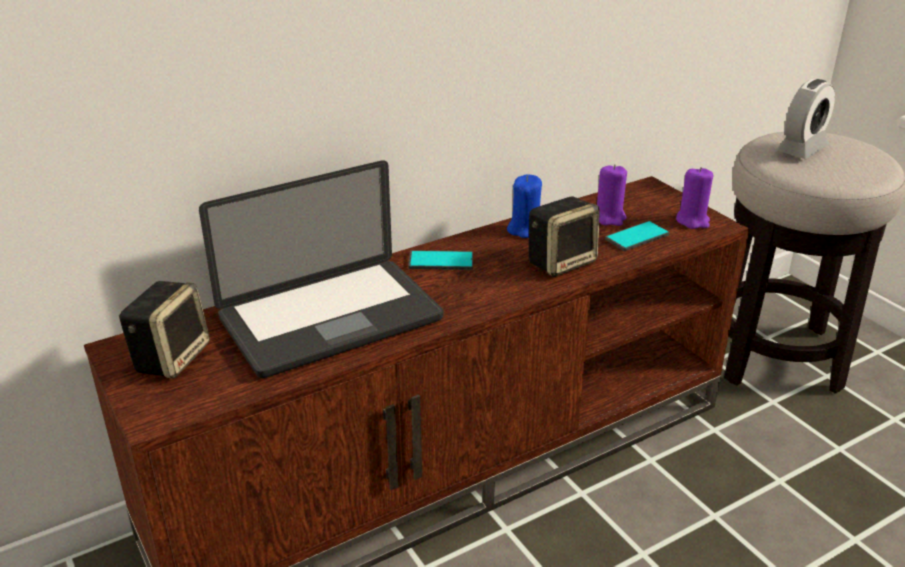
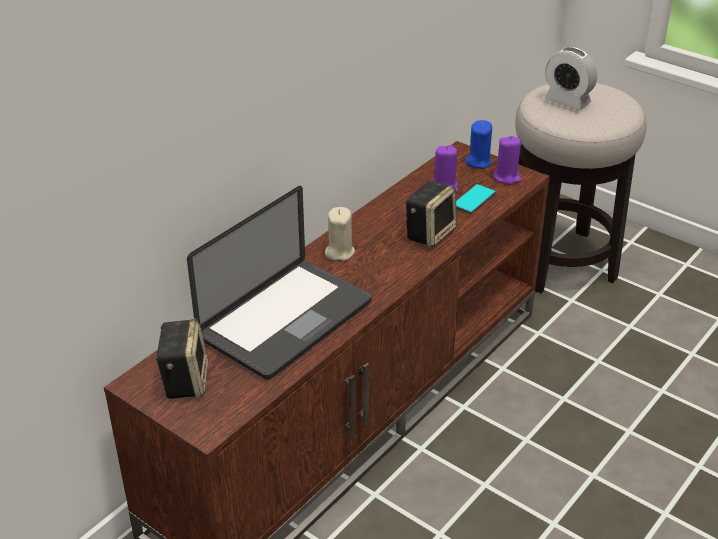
camera: 20 degrees left, 5 degrees up
phone [408,250,473,270] -> beige candle [325,207,355,261]
blue candle [507,174,542,238] -> blue candle moved to [466,120,492,169]
alarm clock [776,79,835,159] -> alarm clock turned 105 degrees clockwise [544,47,597,110]

